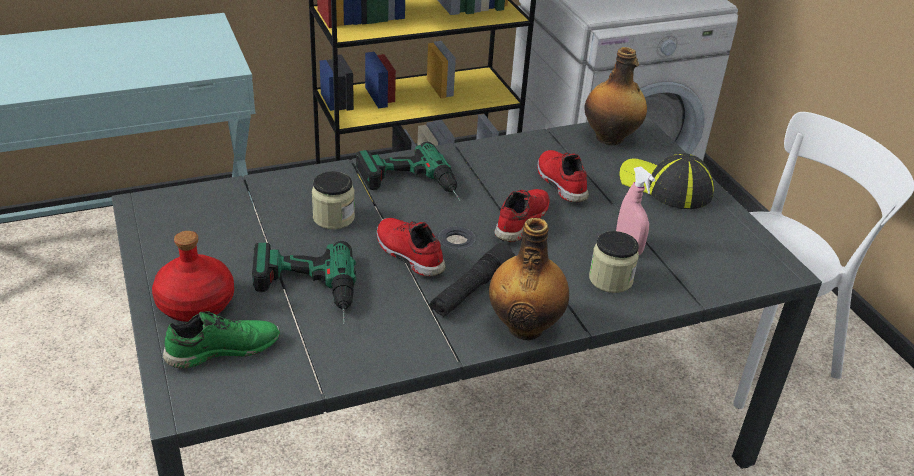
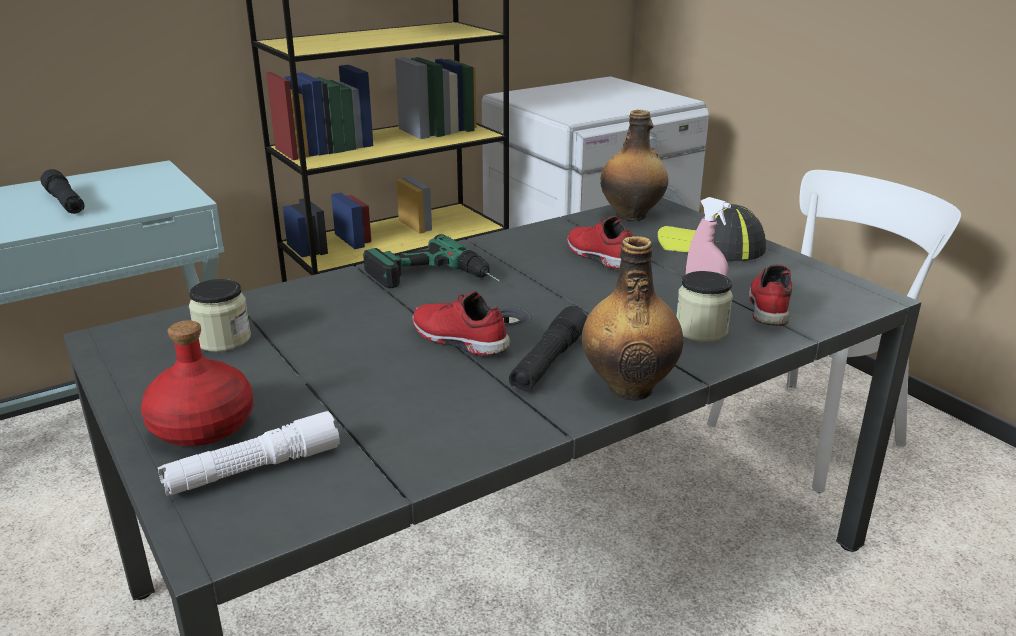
camera: 10 degrees left, 10 degrees down
green shoe [163,311,280,368] -> white flashlight [158,411,340,496]
power drill [252,241,356,324] -> none
jar [312,171,355,229] -> jar moved to [189,279,251,352]
red shoe [494,189,549,242] -> red shoe moved to [748,264,792,326]
none -> black flashlight [40,169,85,214]

